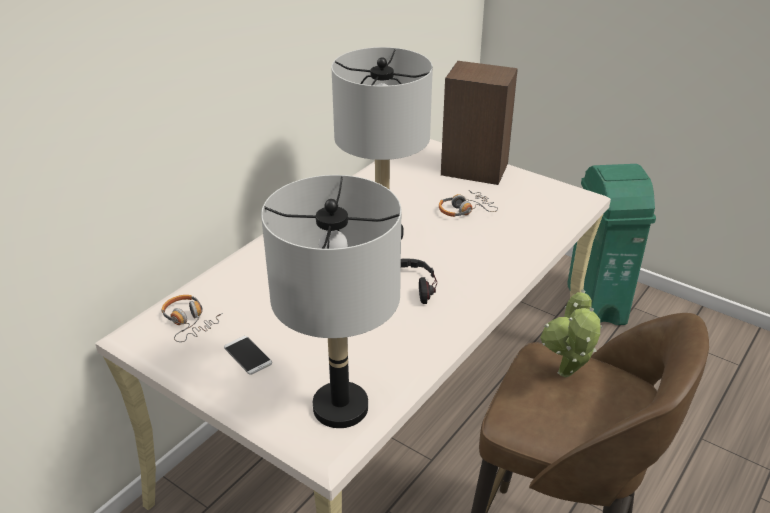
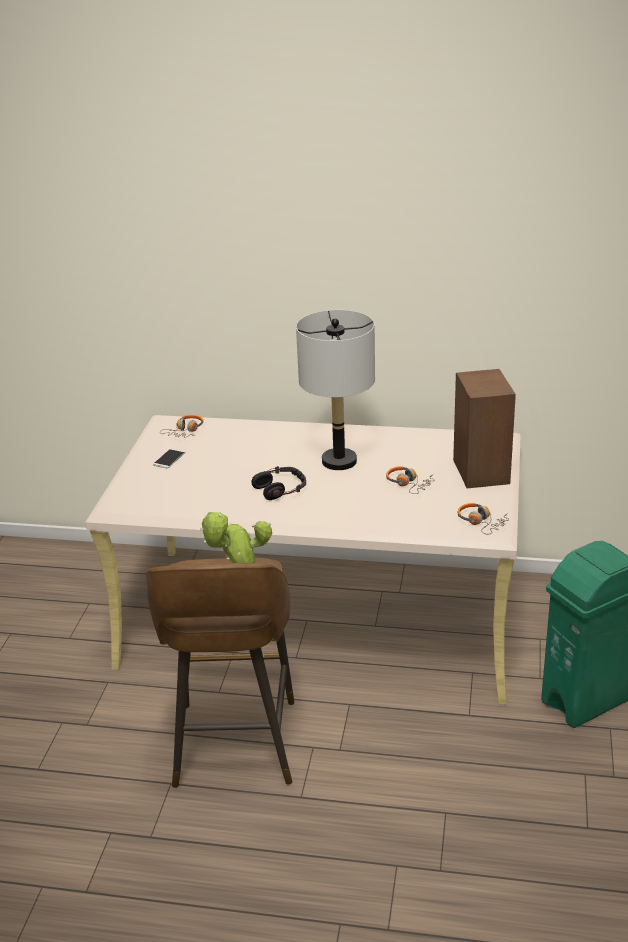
camera: 65 degrees right, 5 degrees down
grey table lamp [261,175,401,428] -> none
none -> headphones [457,503,509,534]

